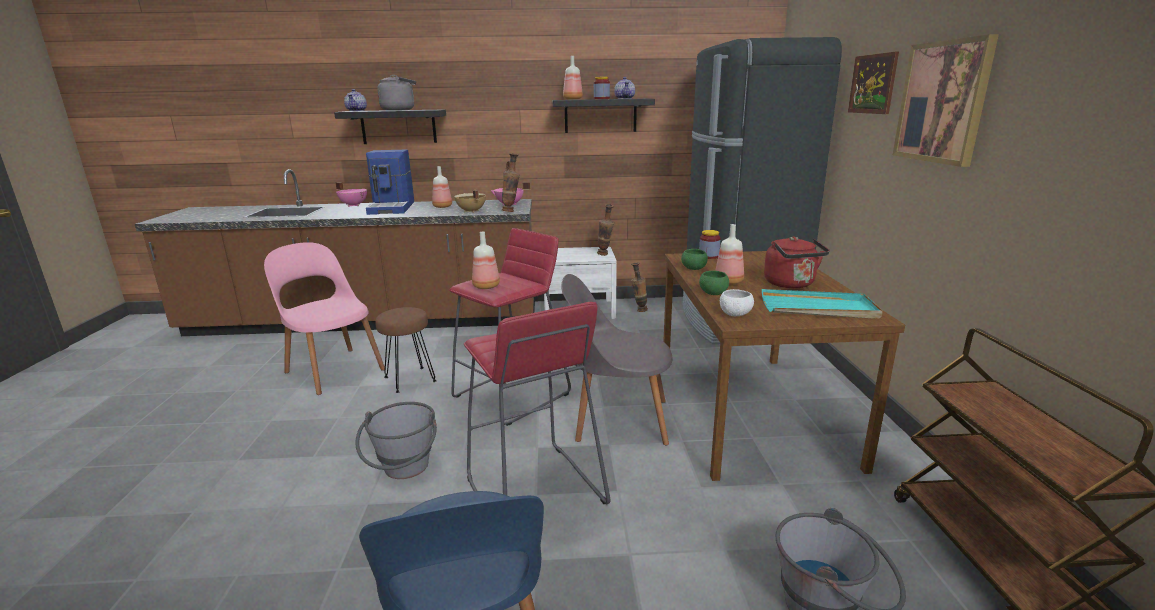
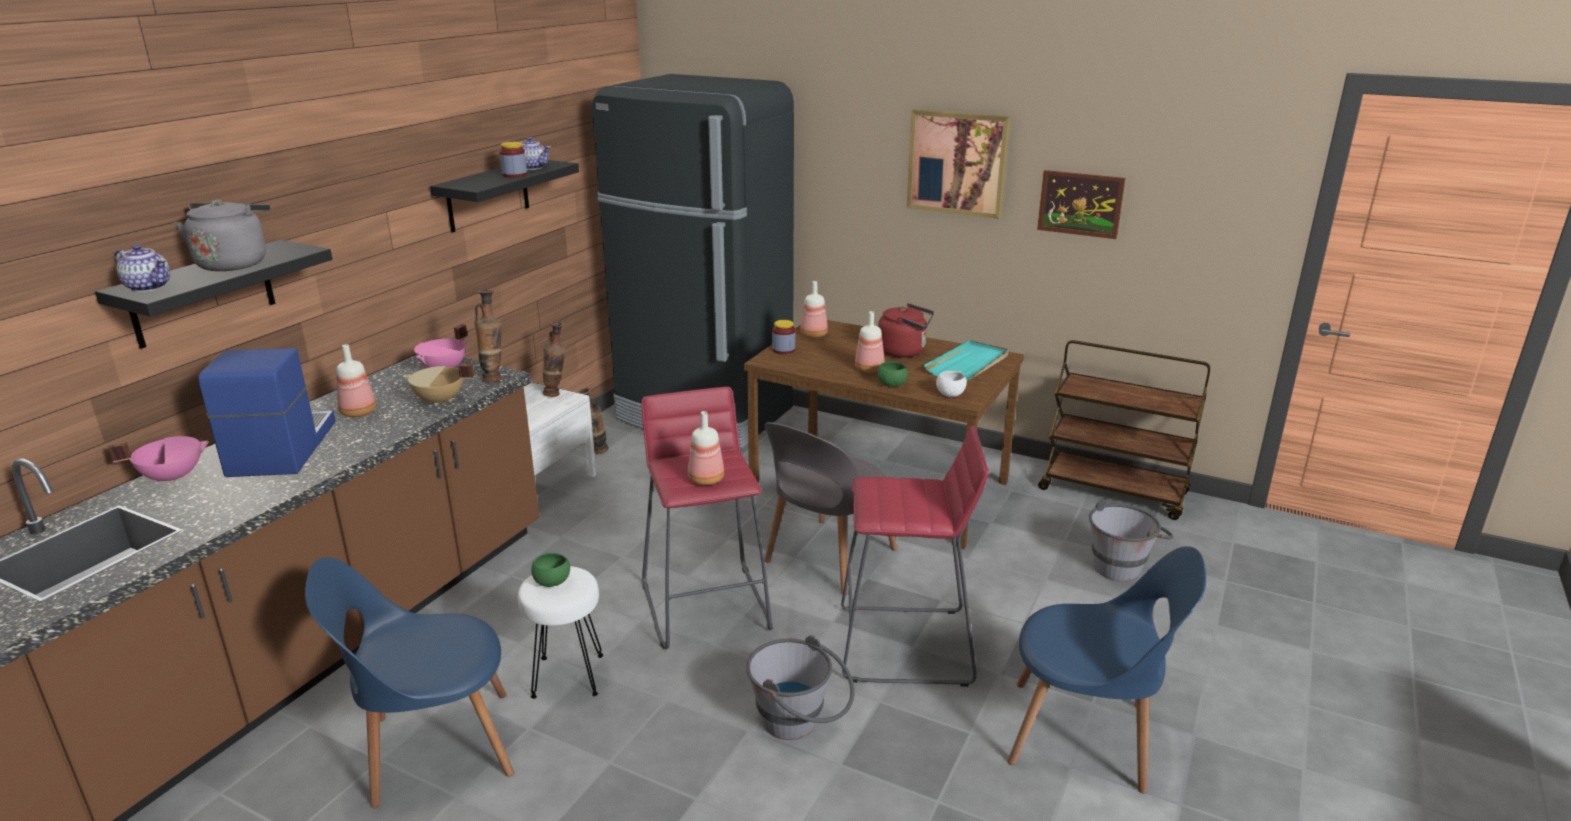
camera: 60 degrees left, 5 degrees up
pink chair [264,242,385,395] -> blue chair [305,557,514,808]
coffee machine [366,150,414,215] -> coffee machine turned 120 degrees counterclockwise [198,348,336,477]
brown stool [375,307,436,393] -> white stool [518,566,603,699]
bottle [563,56,583,100] -> bottle moved to [800,281,828,338]
green bowl [681,249,708,270] -> green bowl moved to [531,553,570,587]
picture [848,51,899,114] -> picture moved to [1037,170,1126,239]

